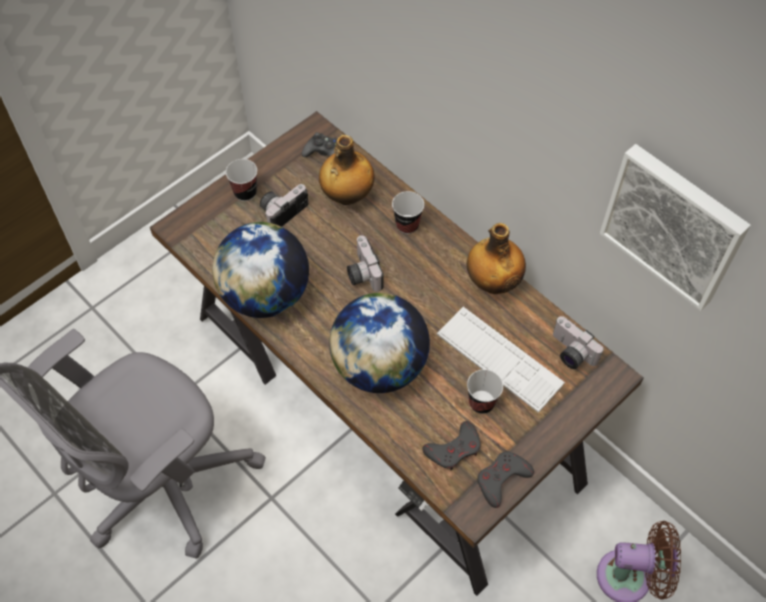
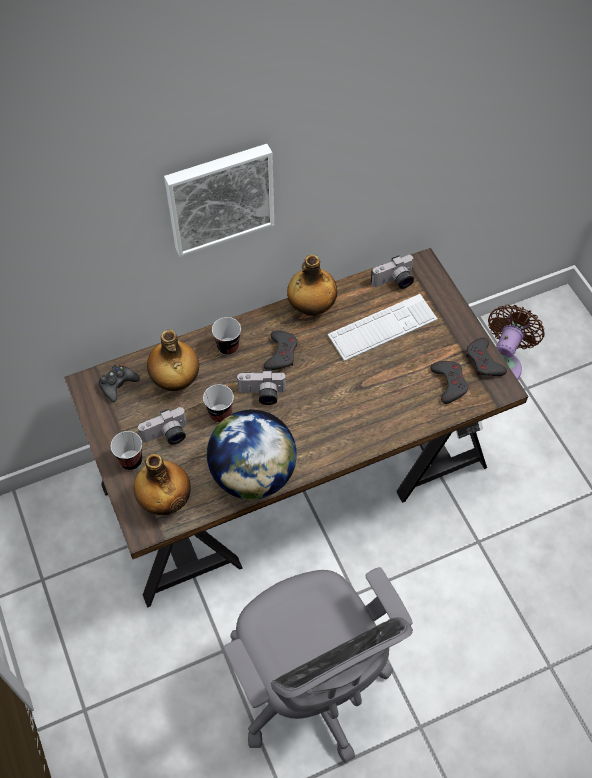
camera: 70 degrees left, 0 degrees up
camera [260,184,308,227] -> camera turned 90 degrees counterclockwise [138,407,187,445]
globe [329,293,430,393] -> none
cup [467,369,503,414] -> cup moved to [203,384,234,423]
picture [600,144,751,311] -> picture moved to [164,144,274,257]
none -> bottle [134,454,191,515]
none -> grey game controller [264,330,298,370]

